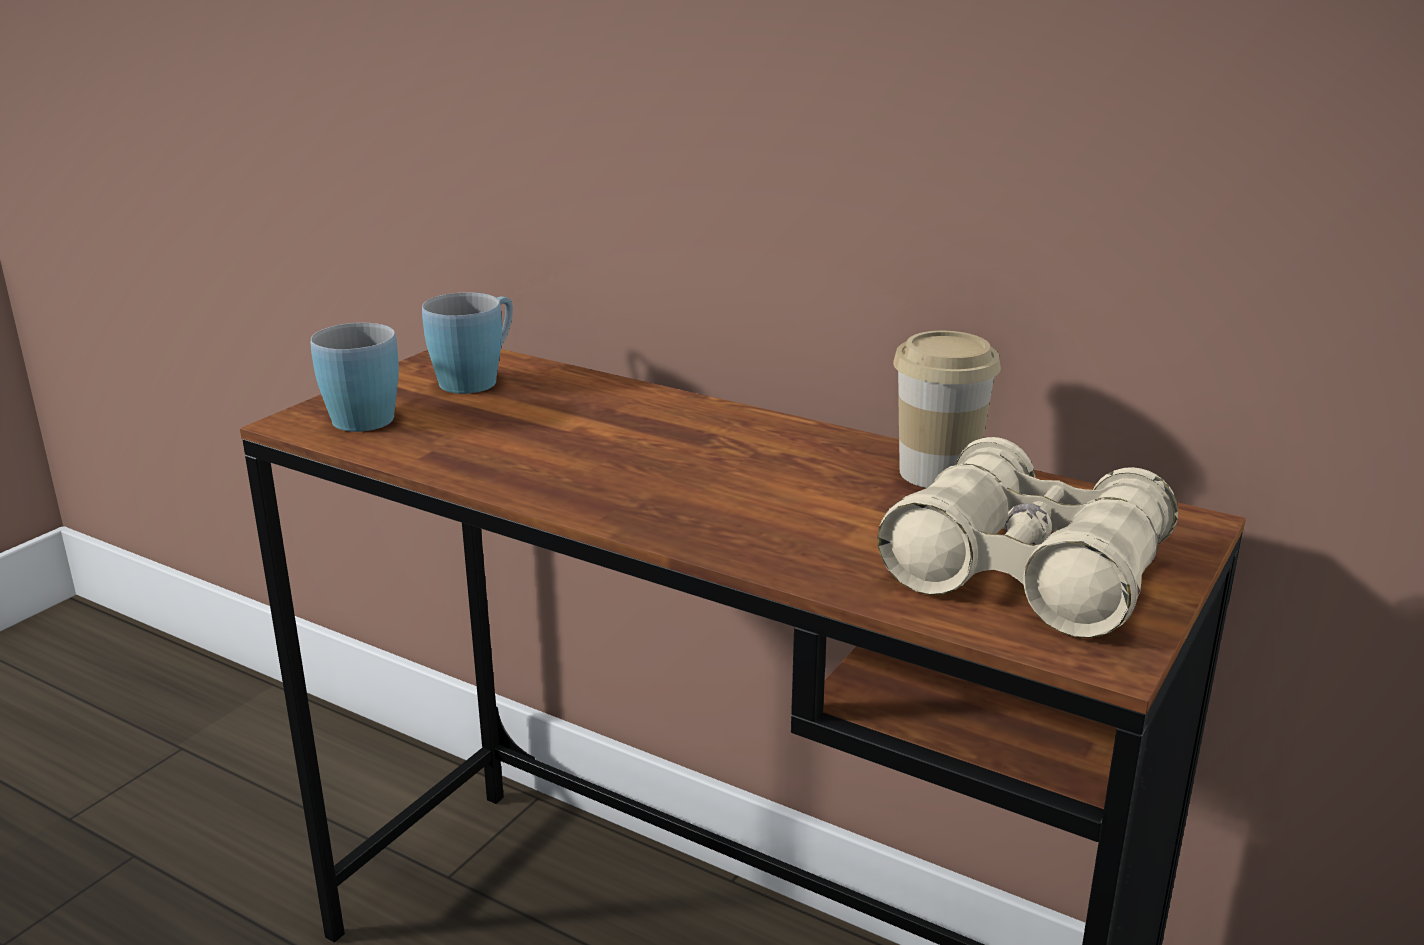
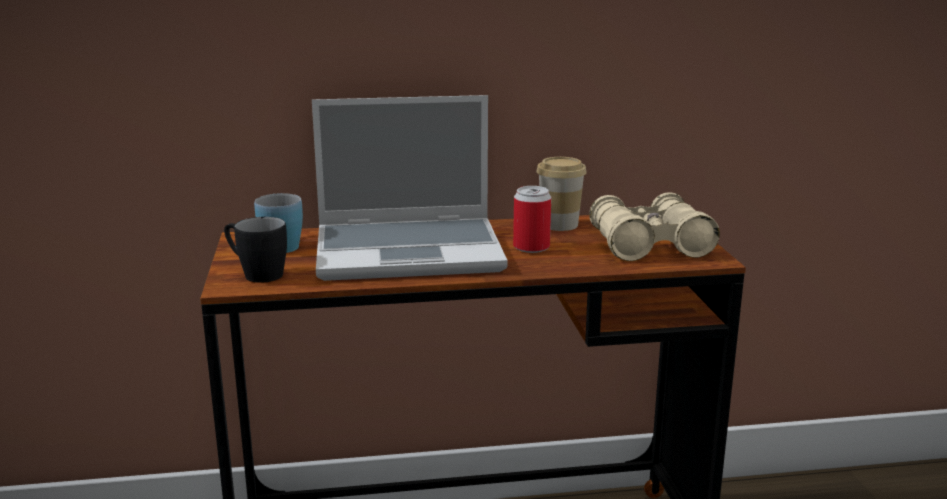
camera: 40 degrees left, 5 degrees down
blue mug [311,323,399,432] -> black mug [224,217,287,283]
none -> laptop [312,95,508,281]
none -> can [513,186,551,253]

